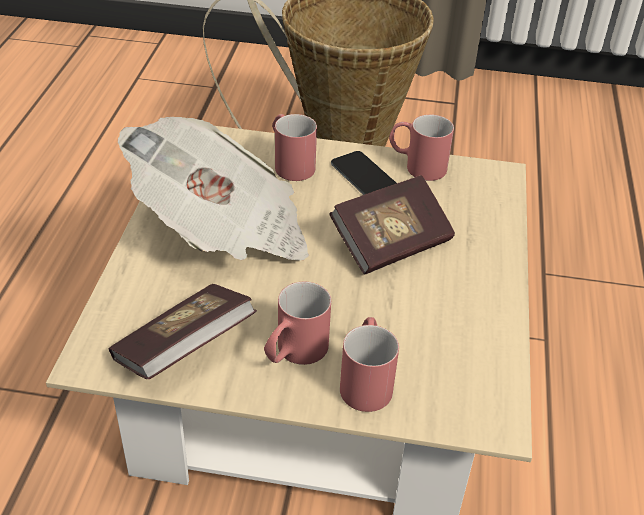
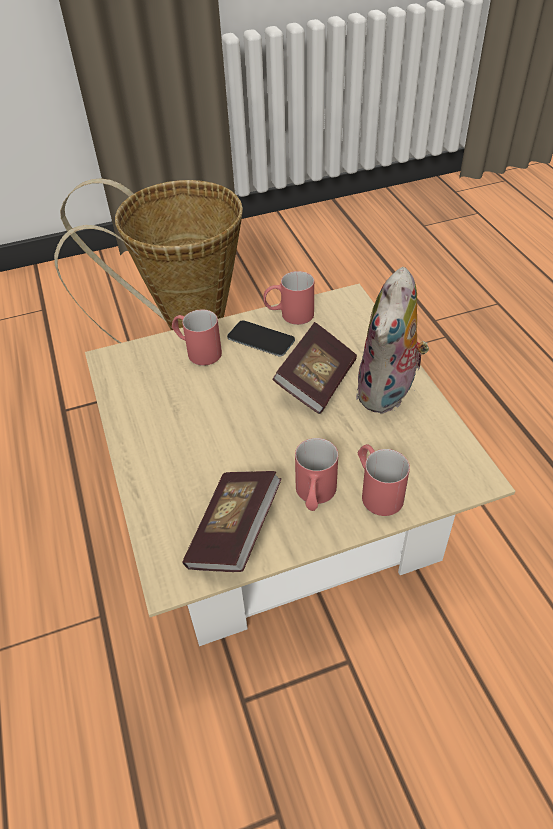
camera: 25 degrees left, 5 degrees up
newspaper [118,117,309,261] -> none
none -> plush toy [356,267,429,413]

